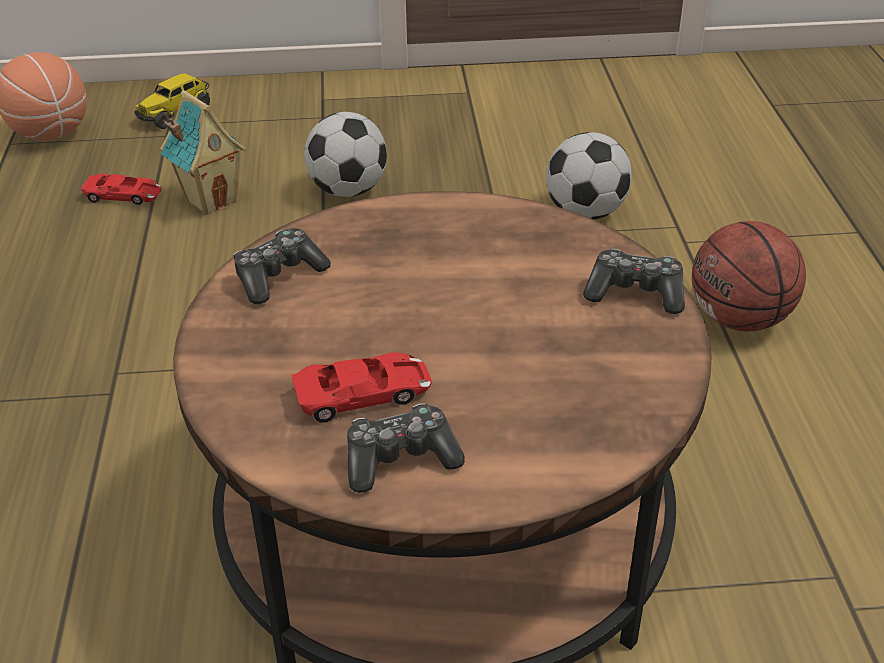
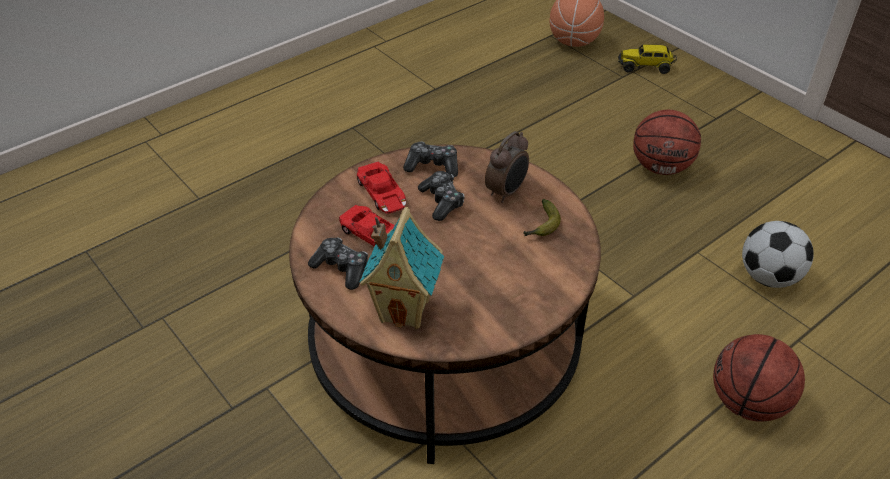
camera: 55 degrees right, 5 degrees up
red toy car [81,173,161,205] -> red toy car moved to [357,162,406,214]
toy house [160,90,246,215] -> toy house moved to [360,207,444,329]
football [304,112,387,197] -> basketball [633,110,701,175]
game controller [583,249,685,314] -> game controller moved to [418,171,465,221]
none -> alarm clock [485,131,529,203]
none -> banana [523,199,561,236]

